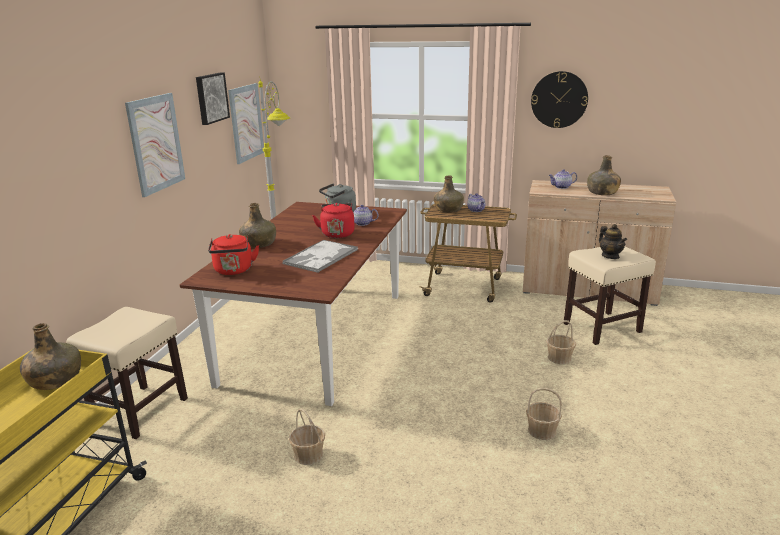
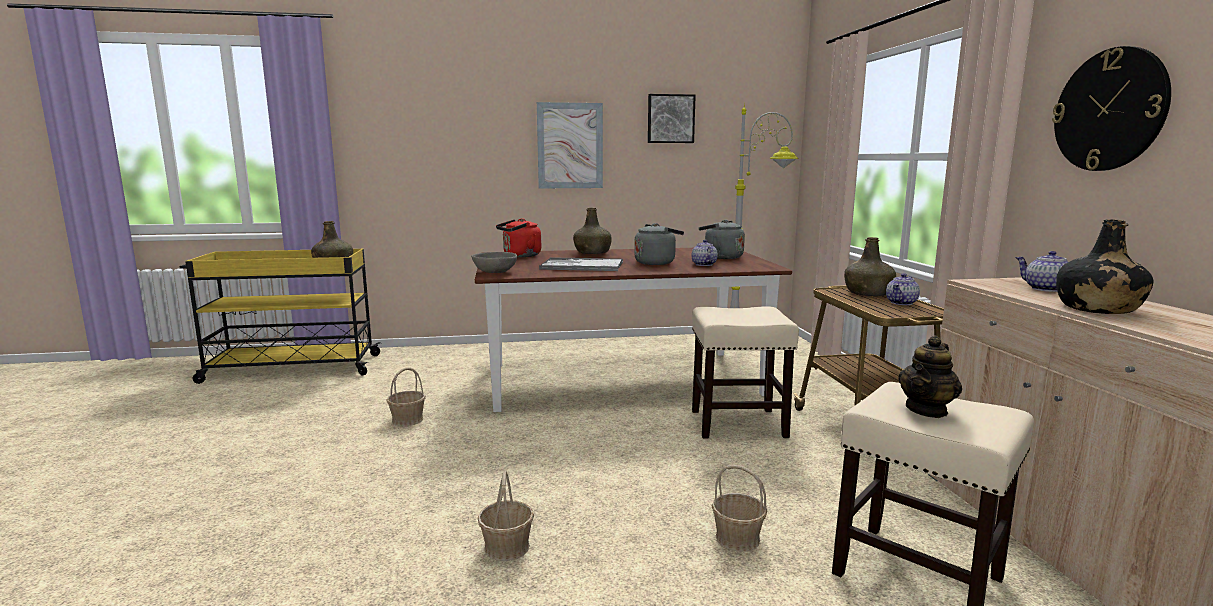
camera: 65 degrees right, 10 degrees down
beige stool [66,307,188,439] -> beige stool moved to [692,306,799,438]
picture [228,83,264,164] -> none
red kettle [312,203,355,238] -> grey kettle [634,223,684,265]
green bottle [587,155,621,195] -> black bottle [1056,219,1154,314]
none -> grey bowl [471,252,517,273]

